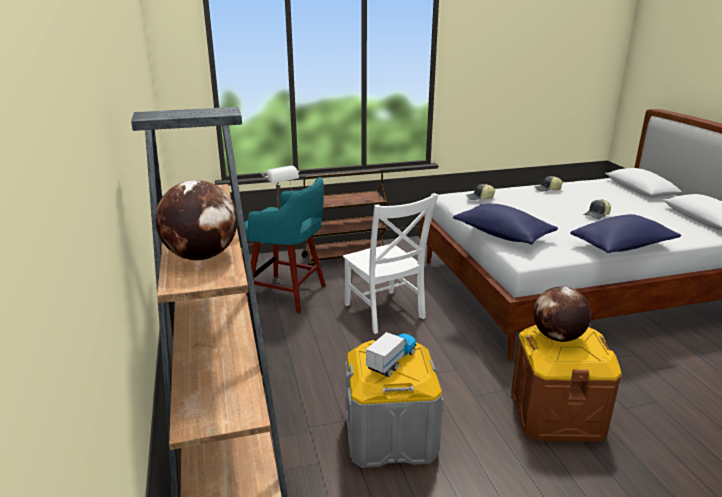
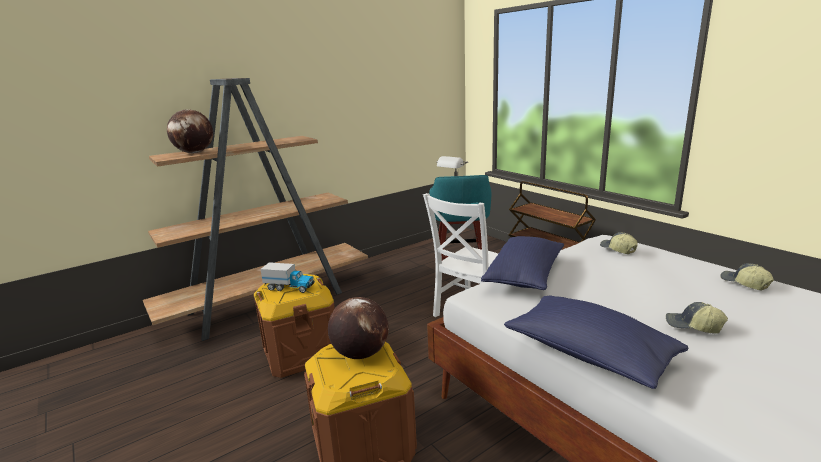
camera: 70 degrees right, 5 degrees down
grey storage box [345,340,443,468] -> brown storage box [254,274,335,378]

